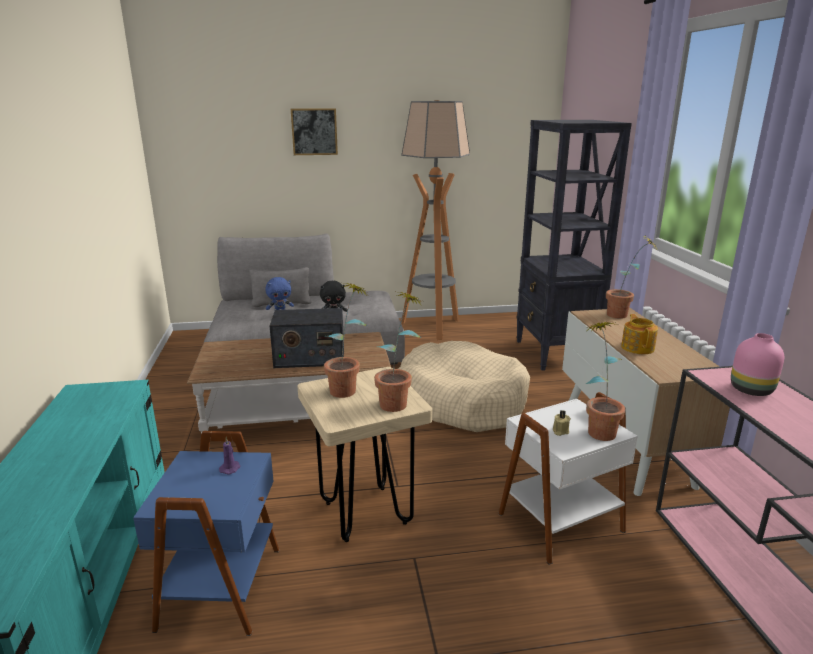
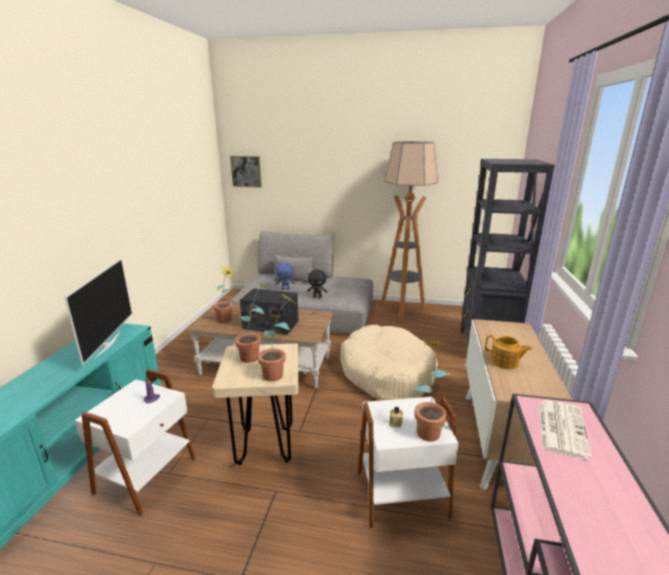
camera: 20 degrees right, 0 degrees up
blue side table [133,431,279,636] -> white side table [75,369,196,516]
picture [291,108,338,155] -> picture moved to [230,156,261,188]
potted plant [606,236,658,319] -> potted plant moved to [213,267,236,323]
teapot [621,314,658,354] -> teapot turned 105 degrees clockwise [485,335,532,369]
pink vase [731,333,784,396] -> newspaper [539,400,592,460]
none -> television [64,258,132,365]

